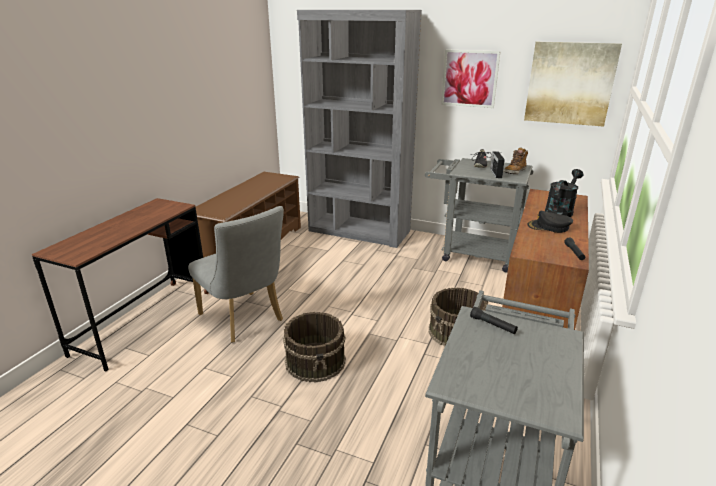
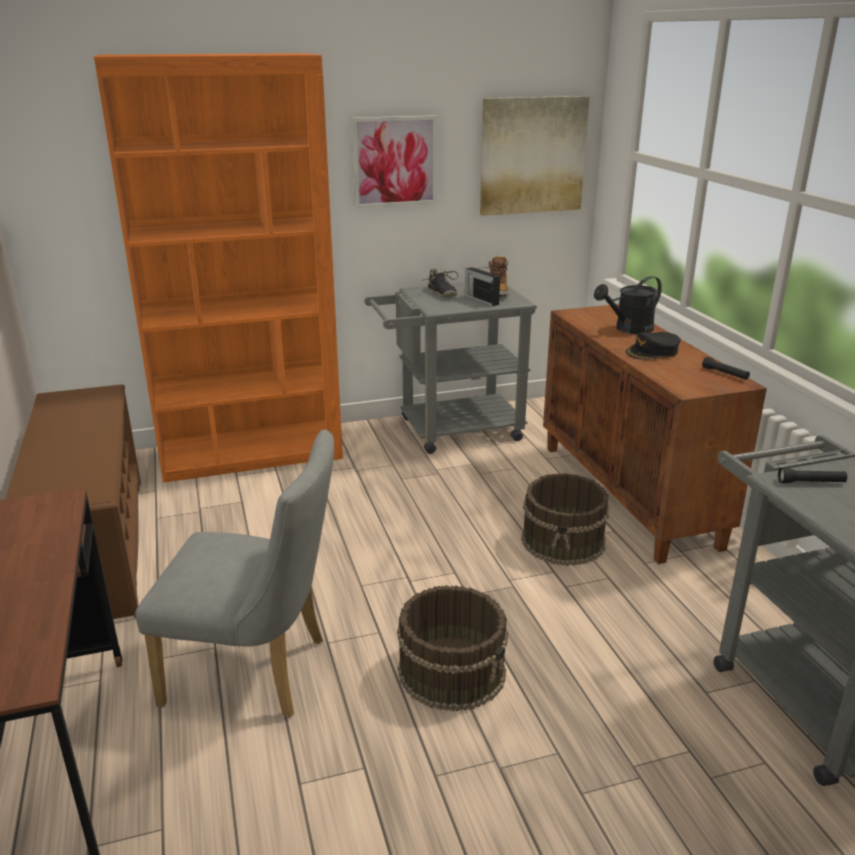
camera: 40 degrees left, 0 degrees up
grey bookcase [297,10,422,248] -> orange bookcase [94,53,343,483]
black watering can [545,169,584,217] -> black watering can turned 120 degrees counterclockwise [594,276,662,334]

